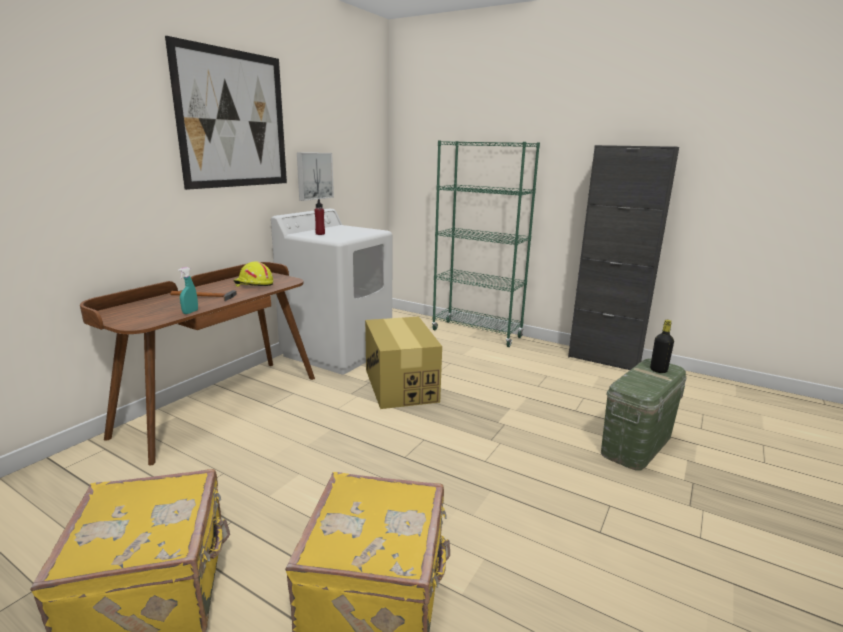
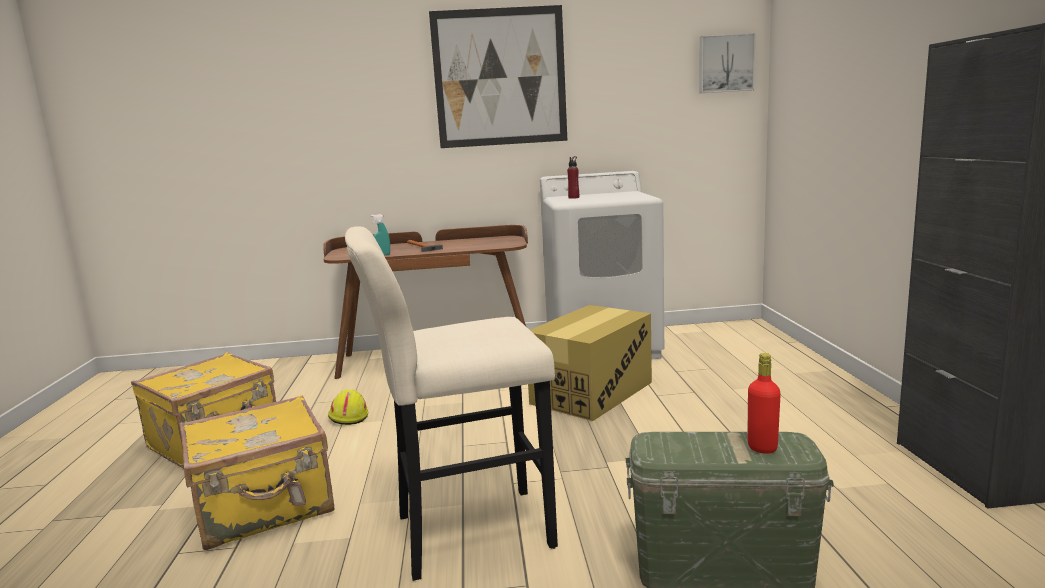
camera: 55 degrees right, 5 degrees down
yellow hard hat [234,262,274,287] -> yellow hard hat moved to [328,389,368,425]
picture [297,153,334,201] -> picture moved to [699,33,755,93]
green bookcase [432,140,540,347] -> none
black bottle [650,320,674,373] -> red bottle [748,353,781,454]
none -> beige stool [345,226,558,581]

